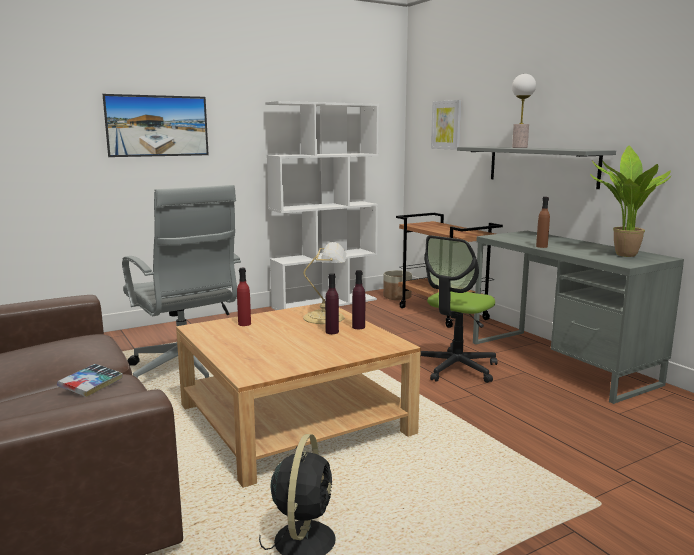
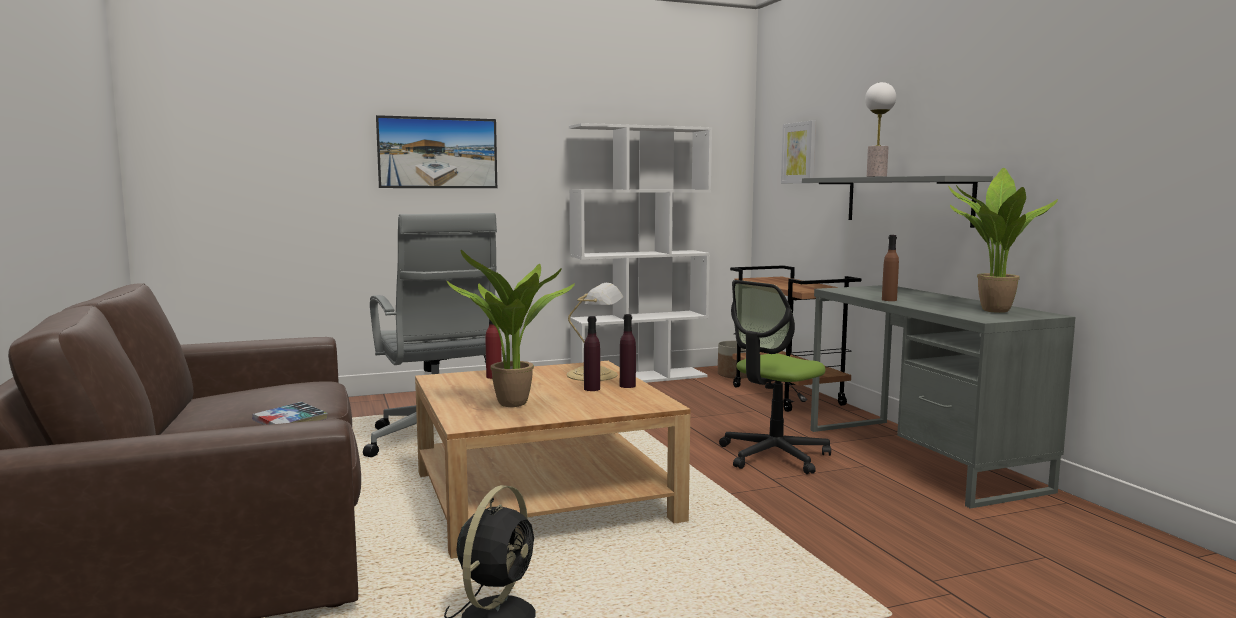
camera: 10 degrees right, 5 degrees down
none -> potted plant [447,250,575,407]

